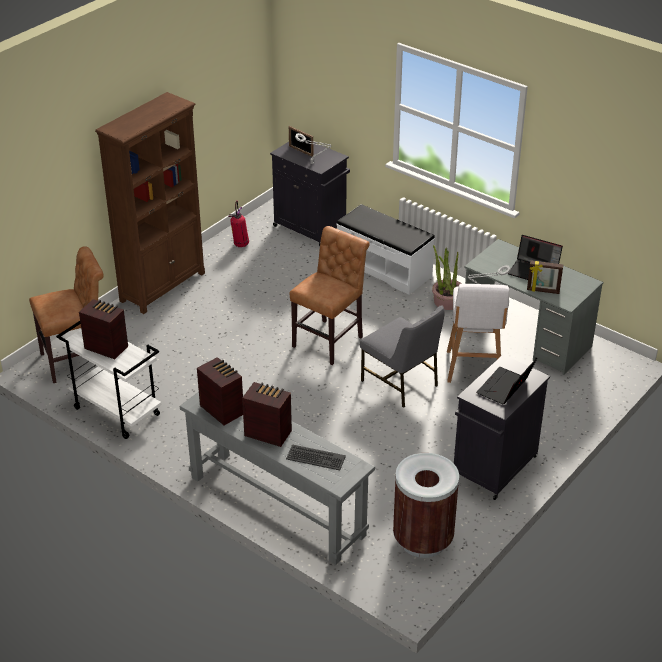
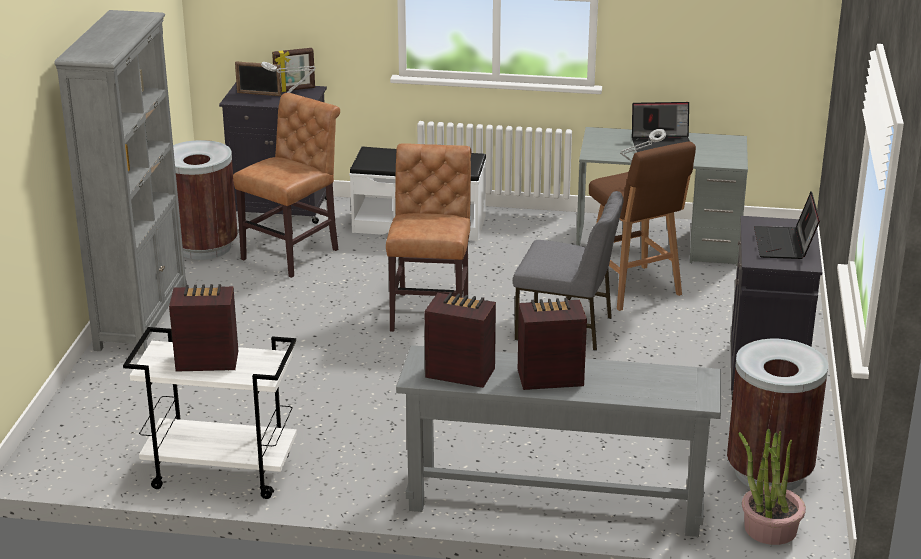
camera: 30 degrees left, 10 degrees down
brown chair [29,246,104,383] -> brown chair moved to [233,93,340,278]
brown bookcase [95,92,205,314] -> grey bookcase [54,10,187,355]
fire extinguisher [228,200,249,247] -> brown trash can [173,140,238,260]
keyboard [286,444,346,470] -> none
potted plant [432,245,462,310] -> potted plant moved to [739,429,806,545]
white stool [447,284,509,383] -> brown stool [589,141,696,311]
picture frame [527,261,563,294] -> picture frame moved to [272,48,315,92]

